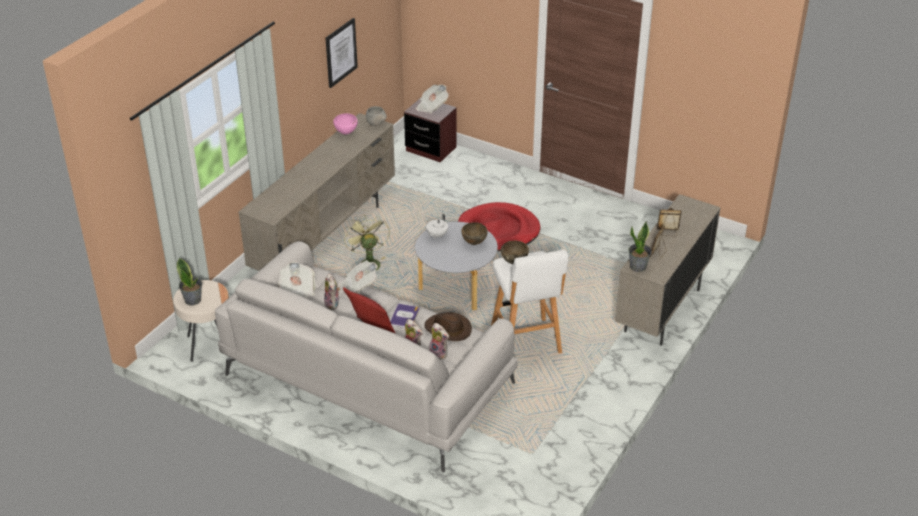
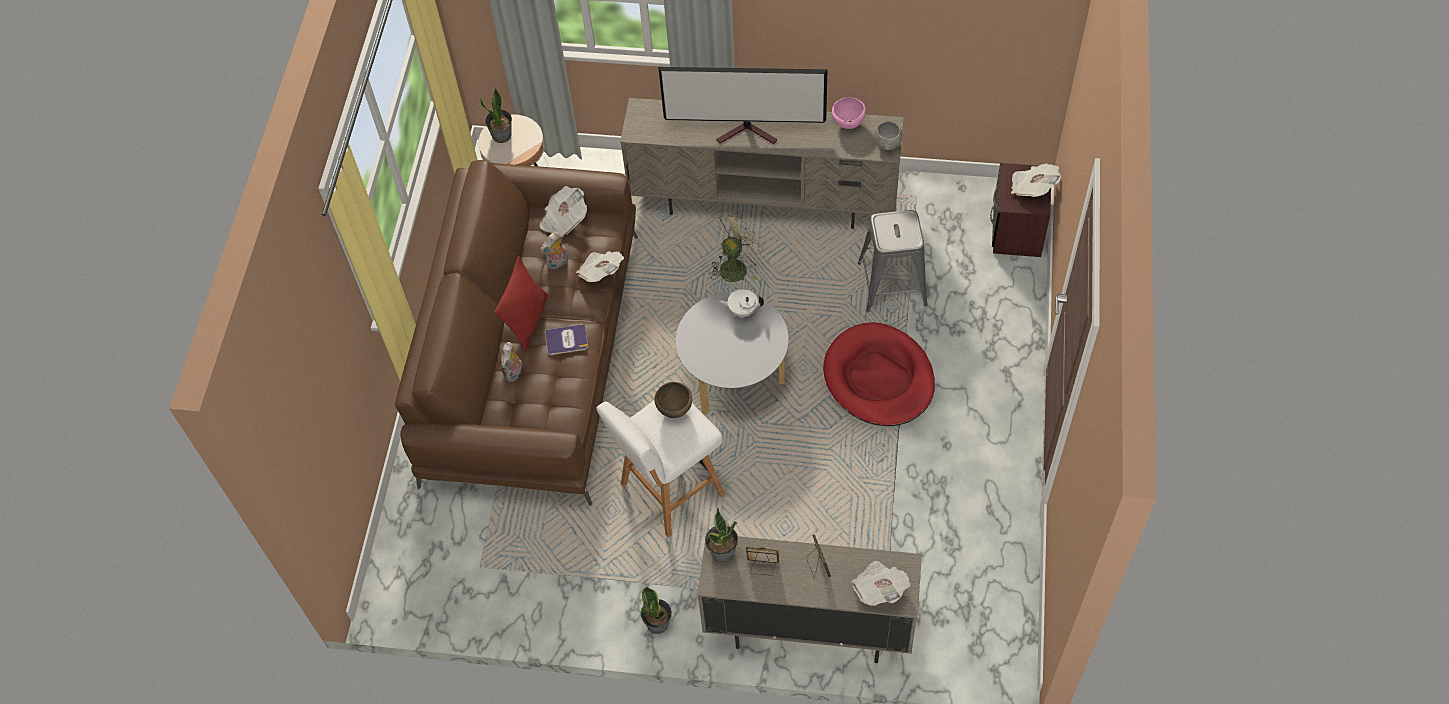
camera: 70 degrees right, 20 degrees up
grey sofa [215,241,518,472] -> brown sofa [395,160,638,506]
picture [325,18,358,88] -> none
brown hat [424,312,472,341] -> none
plush toy [429,323,449,360] -> none
brown bowl [461,222,488,245] -> none
none -> potted plant [641,586,672,634]
none -> television [658,67,828,144]
none -> newspaper [851,561,911,606]
none -> grey stool [858,210,928,312]

